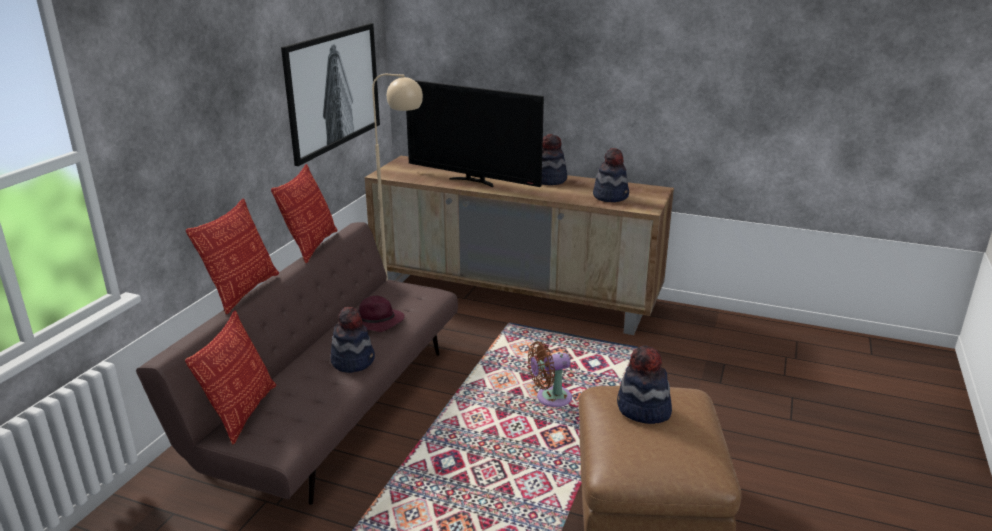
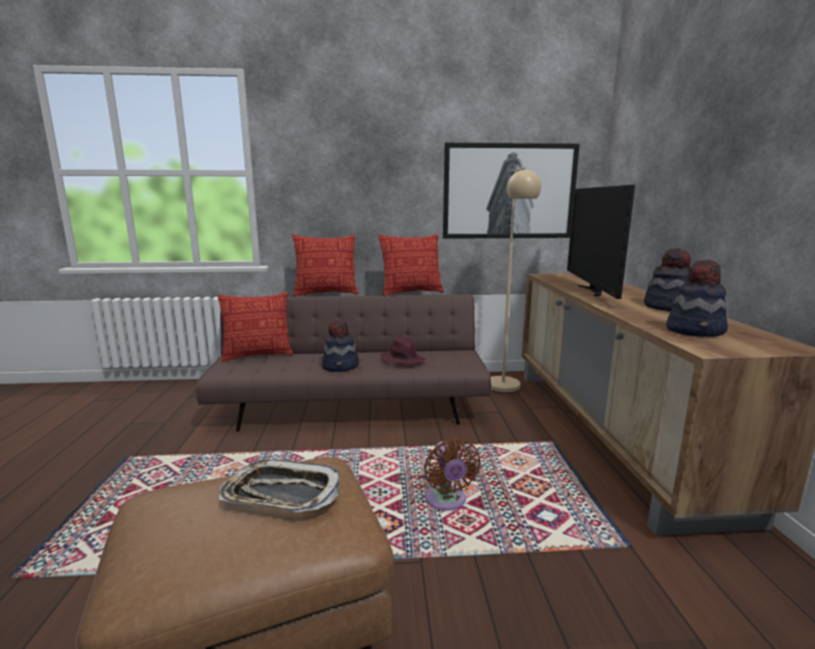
camera: 65 degrees right, 10 degrees down
brown fan [528,341,572,407] -> brown fan turned 150 degrees counterclockwise [424,438,481,510]
hat [617,345,672,424] -> tray [219,459,339,512]

